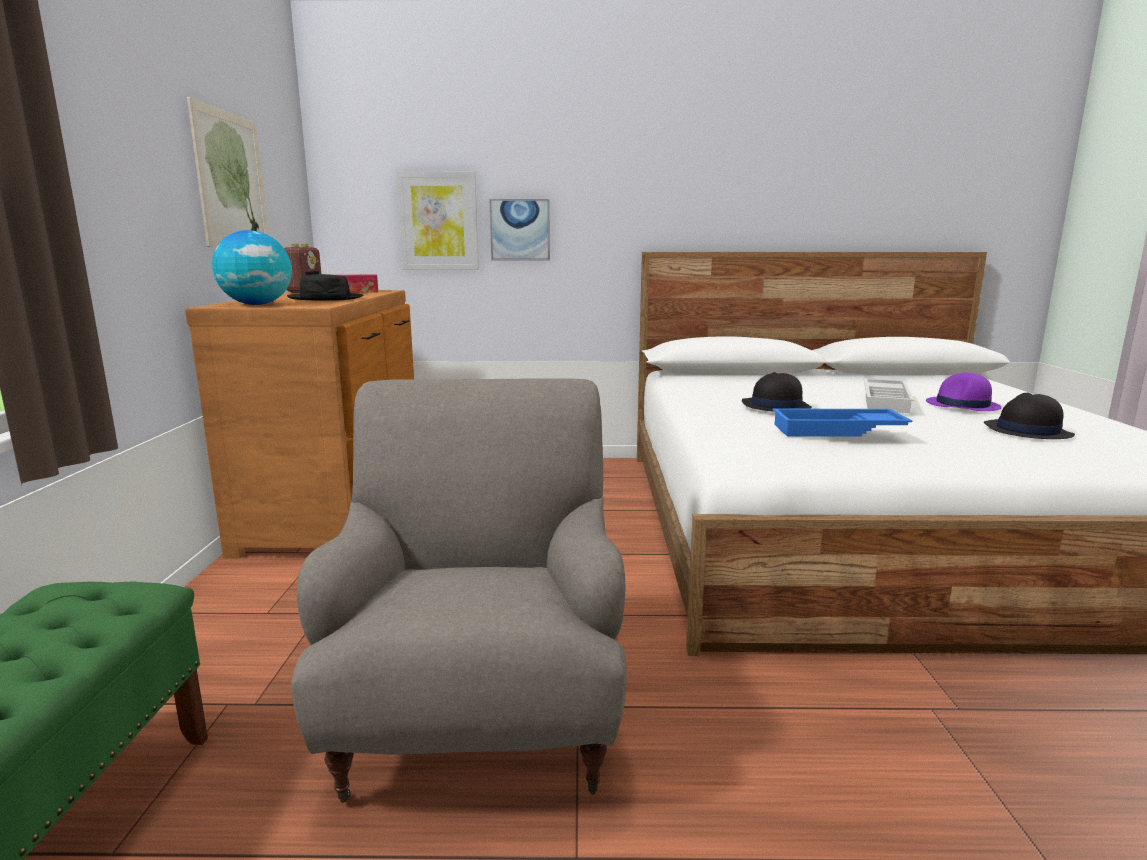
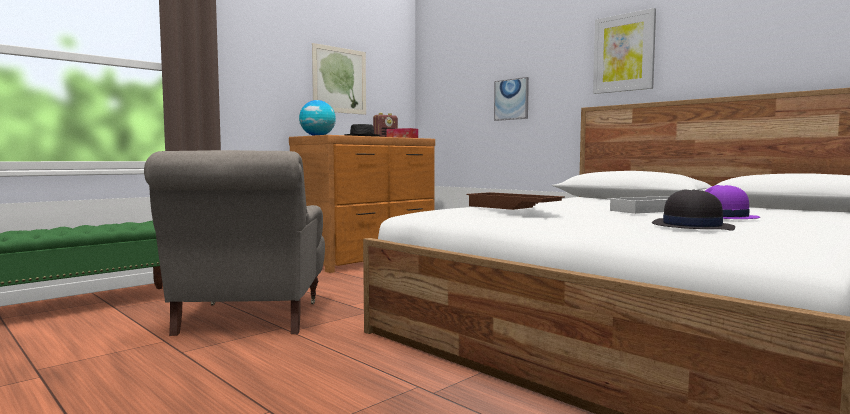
camera: 45 degrees right, 10 degrees down
grey armchair [291,378,627,803] -> grey armchair turned 135 degrees clockwise [144,150,325,336]
picture [397,171,479,270] -> picture moved to [593,8,656,94]
black hat [742,372,812,412] -> none
blue tray [772,409,912,437] -> brown tray [466,192,565,210]

